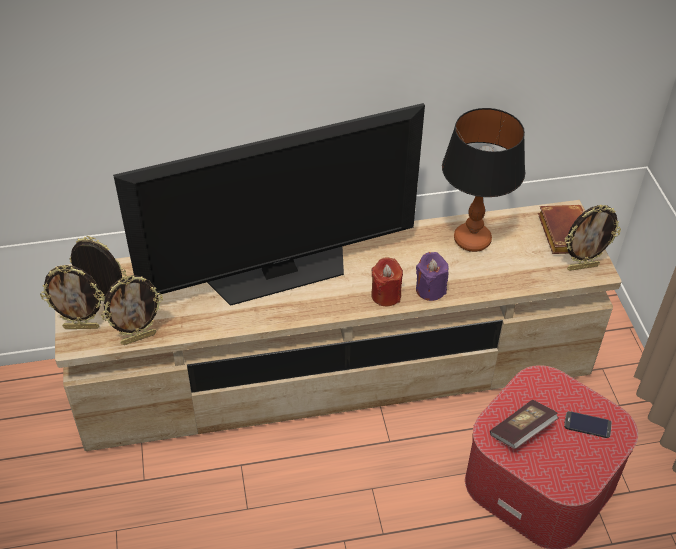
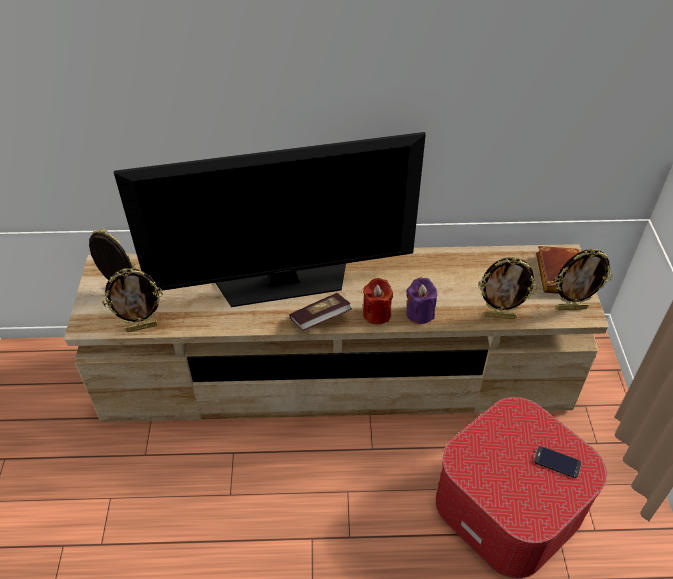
camera: 10 degrees right, 0 degrees up
picture frame [40,265,104,329] -> picture frame moved to [478,257,537,319]
table lamp [442,108,525,252] -> none
book [490,400,559,449] -> book moved to [289,293,352,330]

